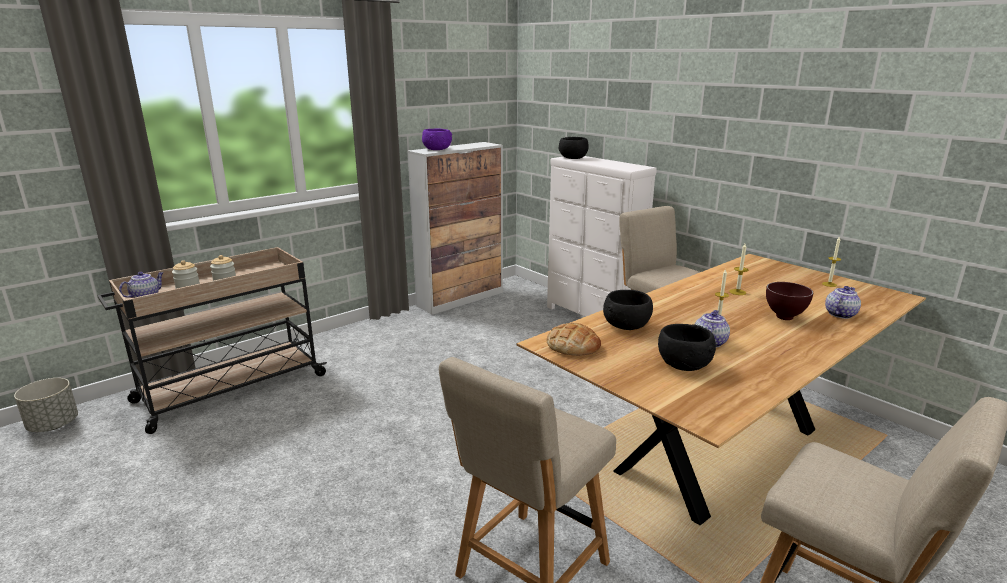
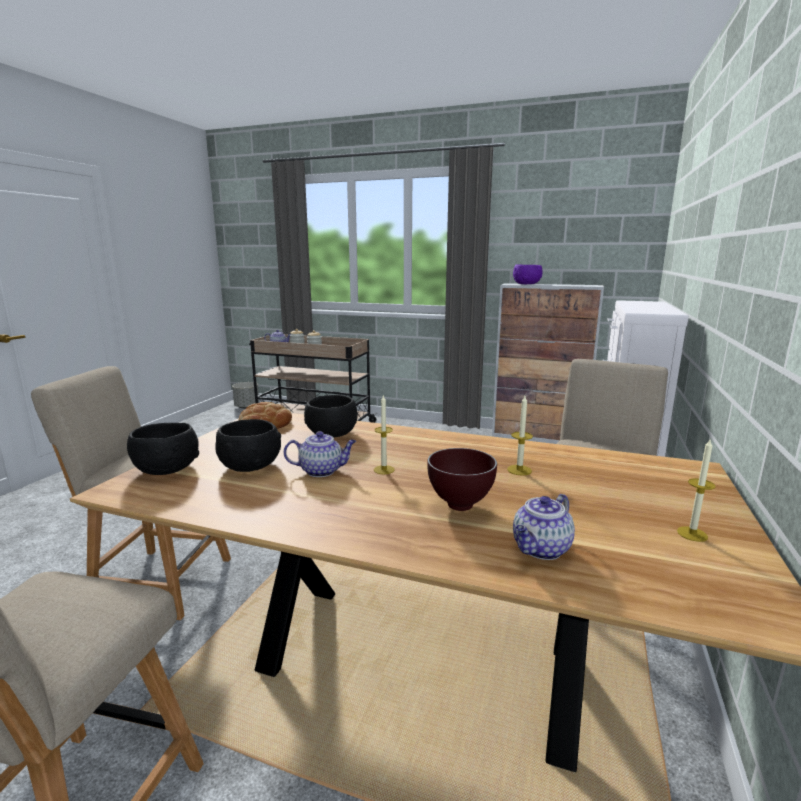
camera: 60 degrees right, 5 degrees down
black bowl [559,137,589,159] -> black bowl moved to [127,423,199,475]
teapot [825,286,861,319] -> teapot turned 120 degrees clockwise [513,494,575,560]

